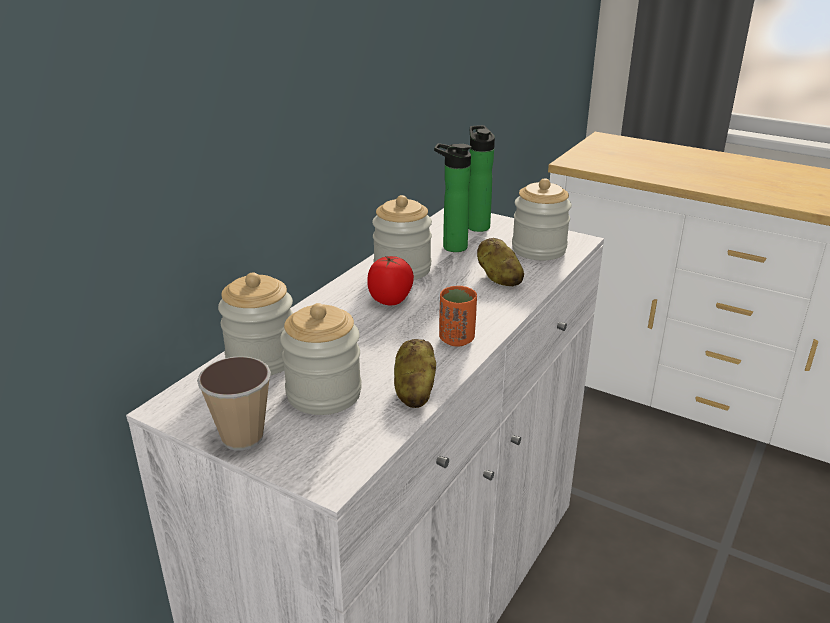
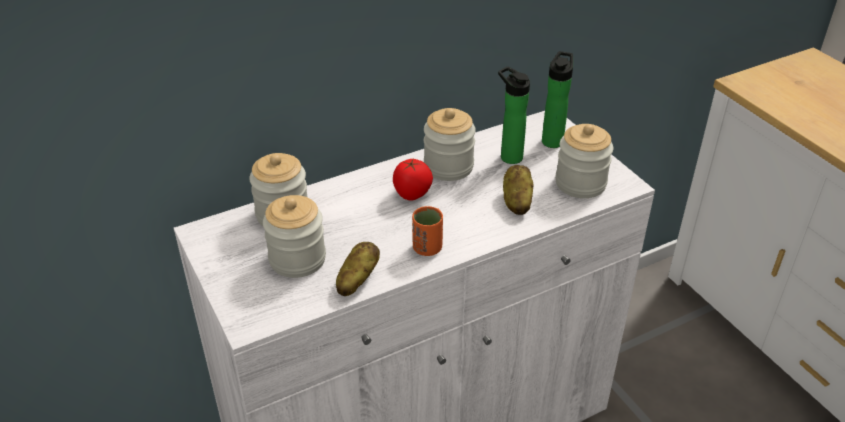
camera: 30 degrees right, 10 degrees up
cup [197,357,271,450] -> none

